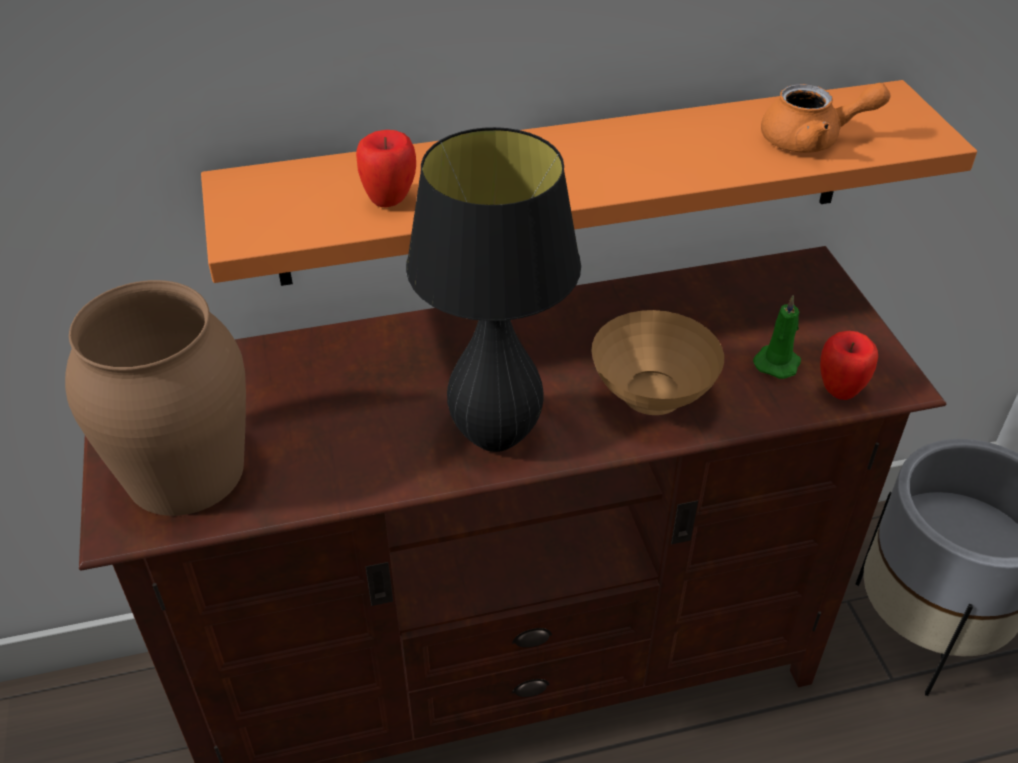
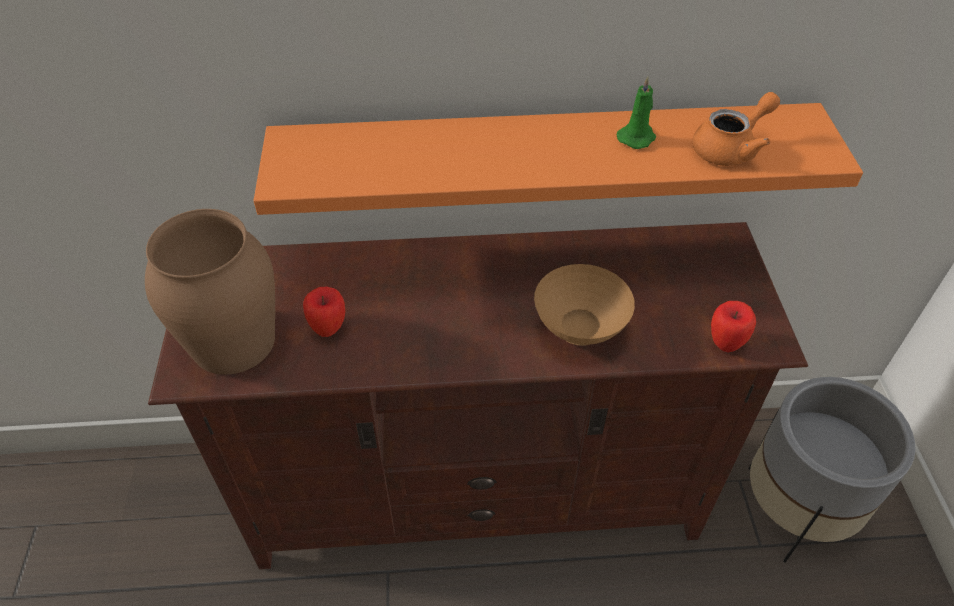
camera: 10 degrees right, 5 degrees up
apple [356,130,416,208] -> apple moved to [303,287,345,337]
black table lamp [406,127,581,452] -> none
green candle [753,295,801,379] -> green candle moved to [617,76,656,149]
orange teapot [761,82,890,153] -> orange teapot turned 45 degrees counterclockwise [692,92,780,166]

